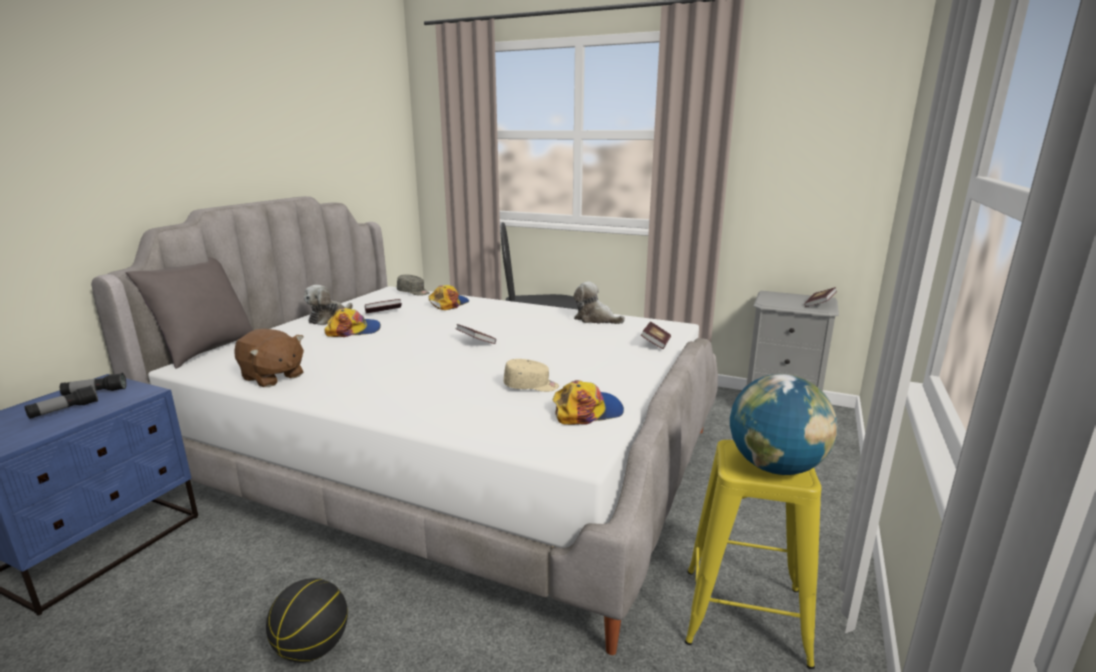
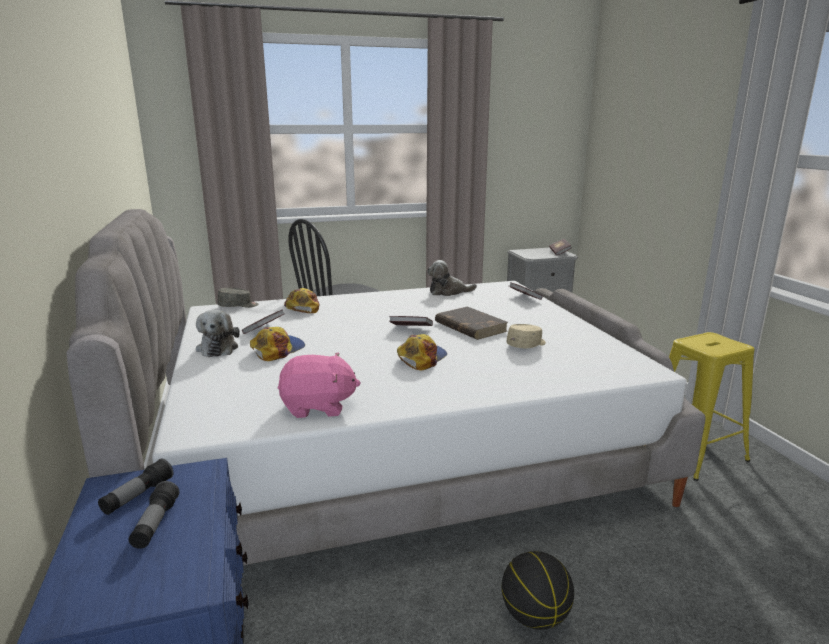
camera: 40 degrees left, 0 degrees up
grey pillow [126,257,253,369] -> none
brown plush toy [234,329,304,387] -> pink plush toy [278,352,361,418]
cap [552,380,624,425] -> cap moved to [397,334,447,370]
globe [730,374,838,475] -> none
none -> brown book [435,306,508,340]

